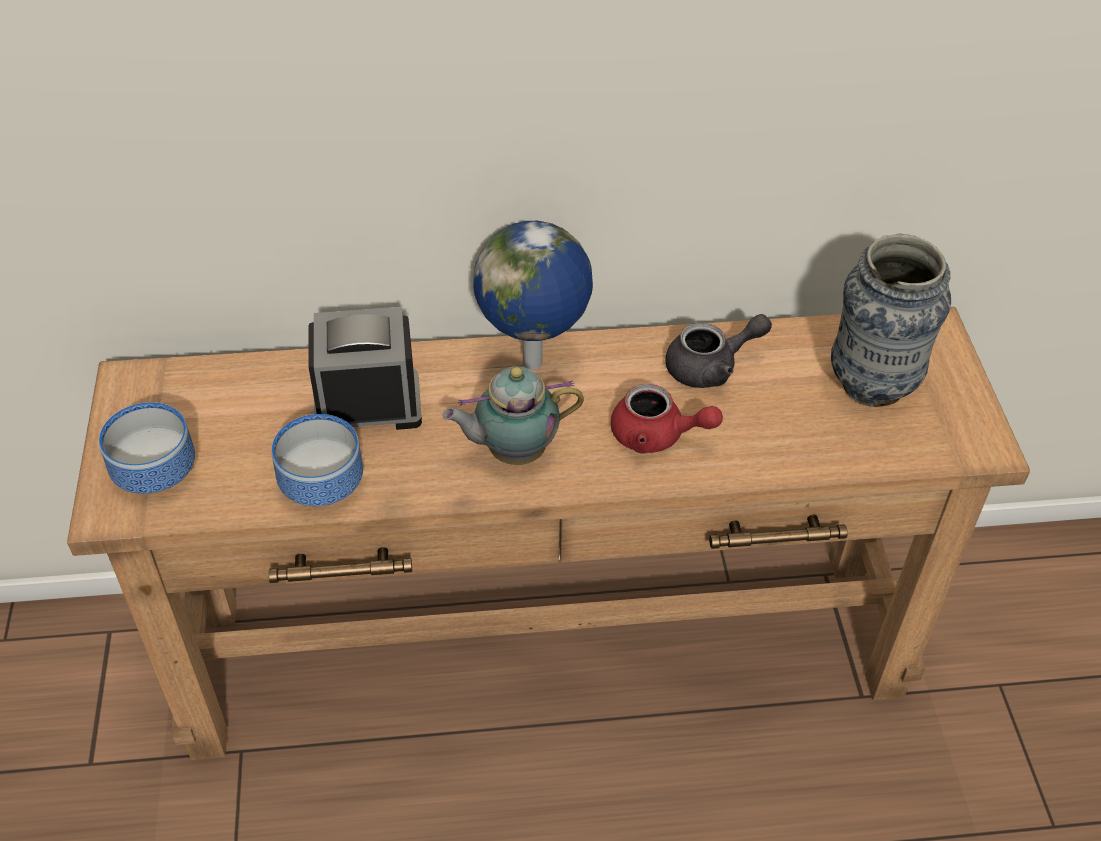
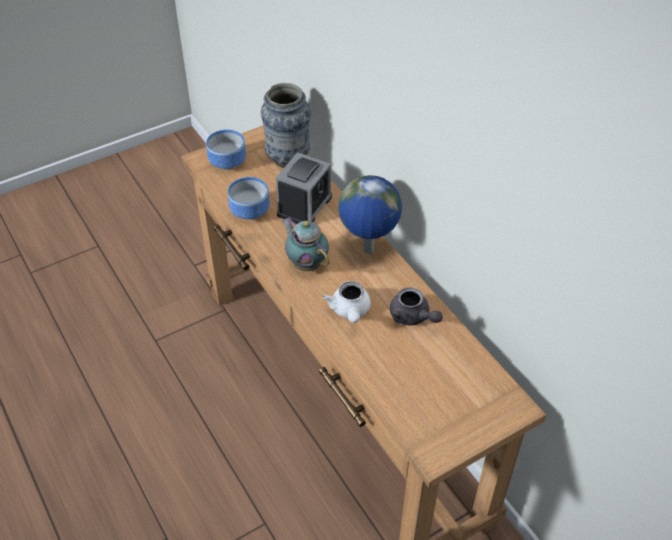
camera: 65 degrees right, 0 degrees up
alarm clock [308,307,422,430] -> alarm clock turned 60 degrees clockwise [276,152,332,224]
red teapot [611,384,723,454] -> white teapot [323,281,371,323]
vase [831,234,951,407] -> vase moved to [261,83,311,168]

